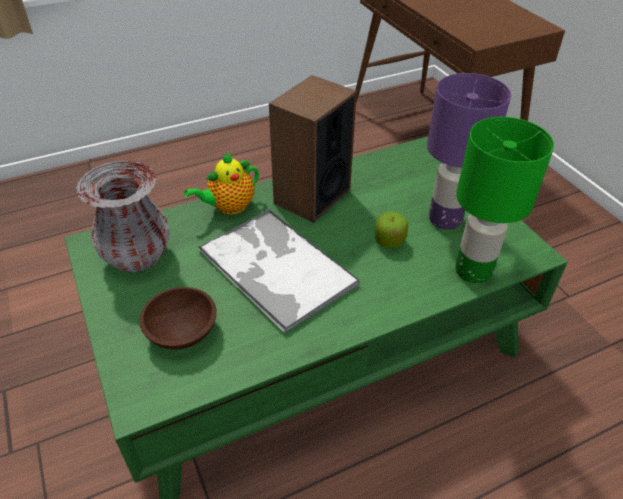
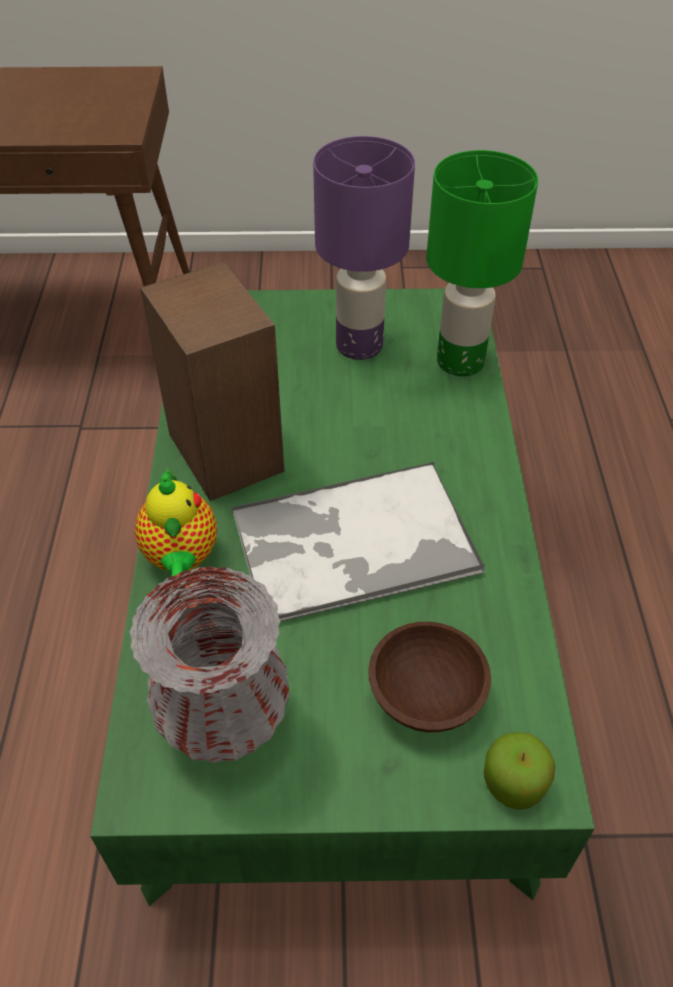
camera: 65 degrees left, 5 degrees up
apple [375,211,408,248] -> apple moved to [484,732,555,810]

